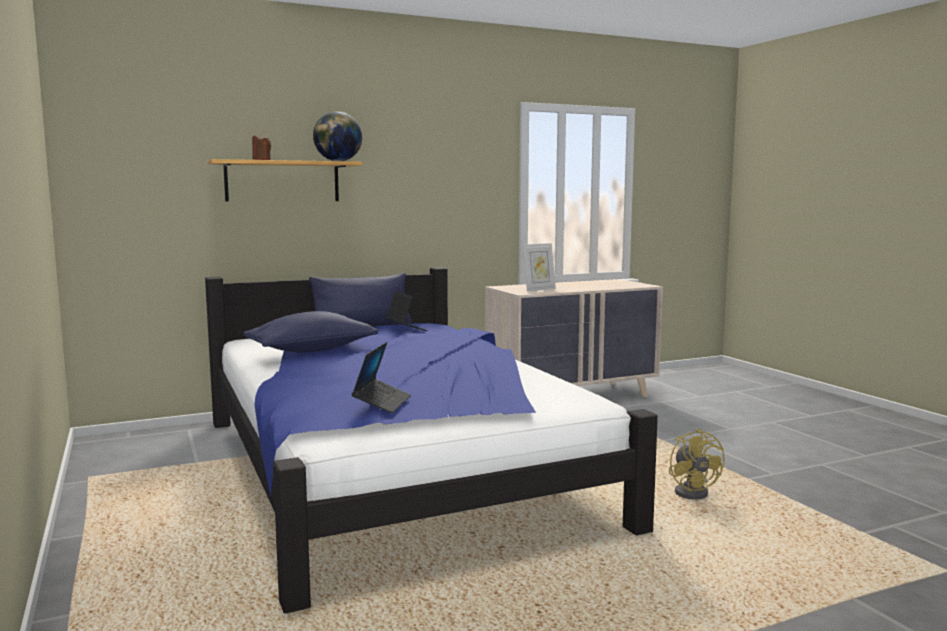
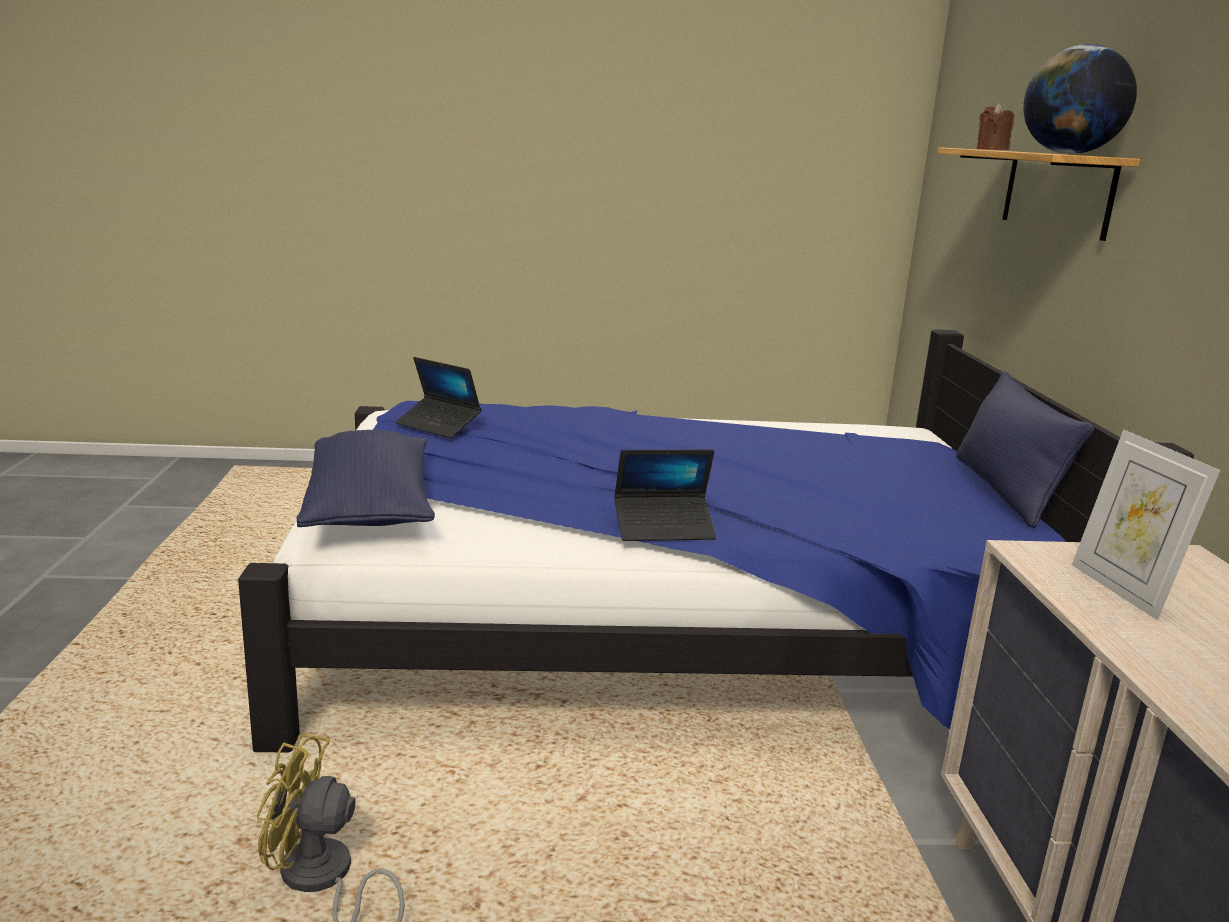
camera: 110 degrees right, 10 degrees up
blue pillow [243,311,378,353] -> blue pillow moved to [297,430,435,527]
laptop [386,291,428,331] -> laptop moved to [614,450,716,541]

